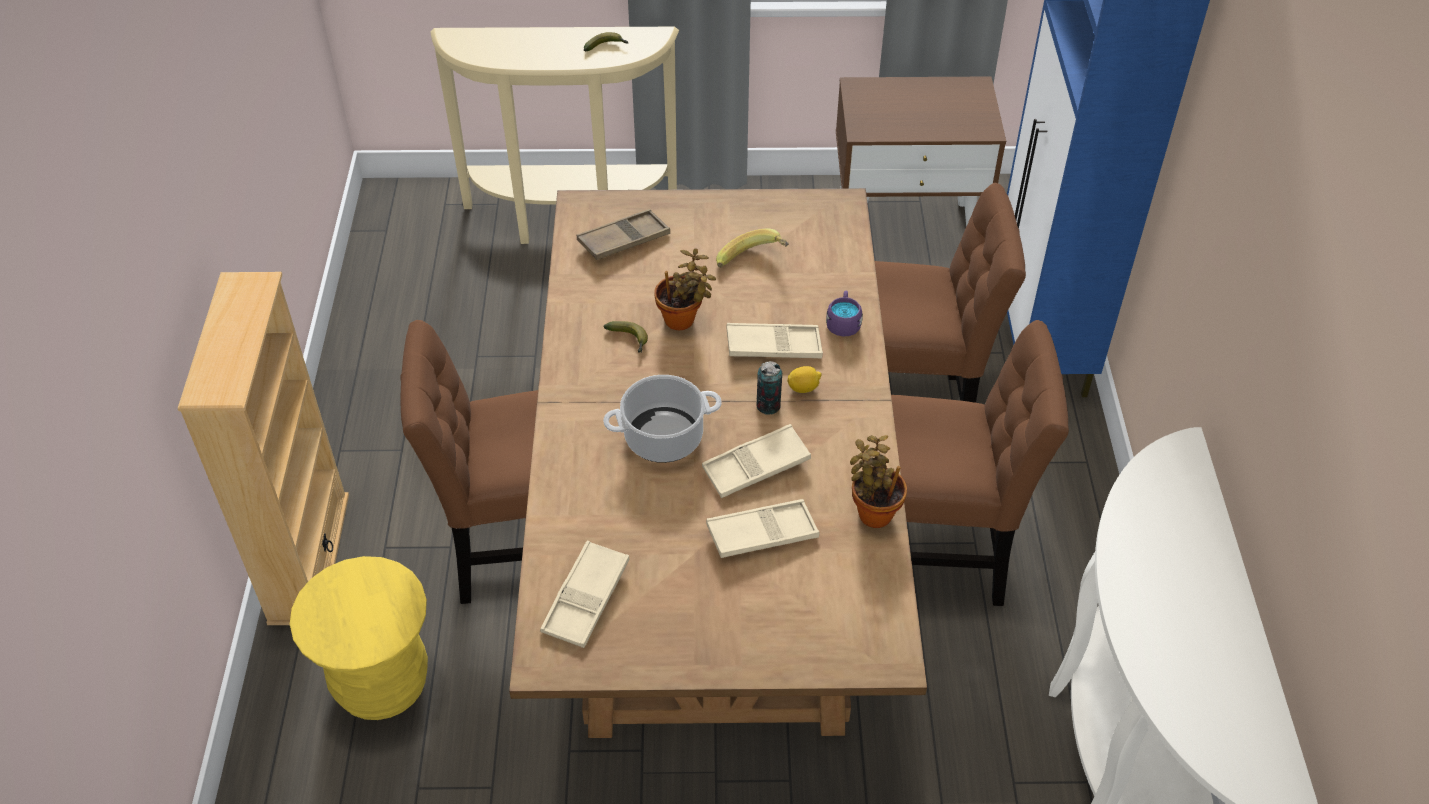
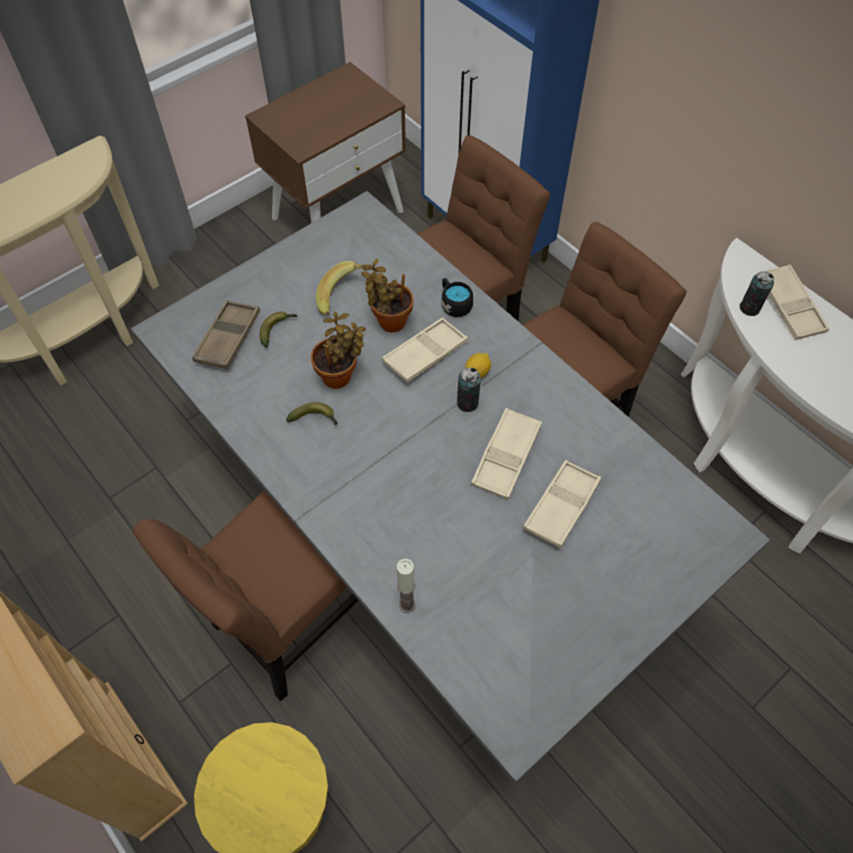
camera: 40 degrees left, 10 degrees up
brown dining table [509,188,927,738] -> grey dining table [130,191,770,784]
beige tray [540,540,630,648] -> beige tray moved to [760,264,829,340]
banana [584,32,628,51] -> banana moved to [260,312,297,347]
cooking pot [603,375,722,463] -> none
purple mug [826,291,863,337] -> black mug [442,278,473,317]
potted plant [850,435,907,528] -> potted plant moved to [361,259,414,332]
none -> candle [397,559,416,613]
none -> can [740,271,774,316]

